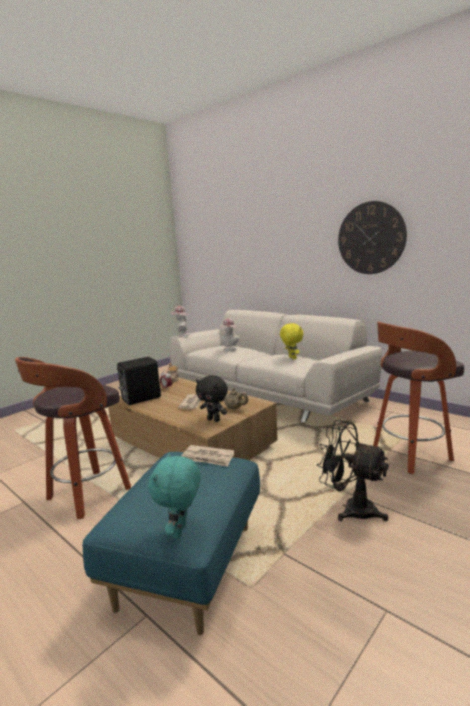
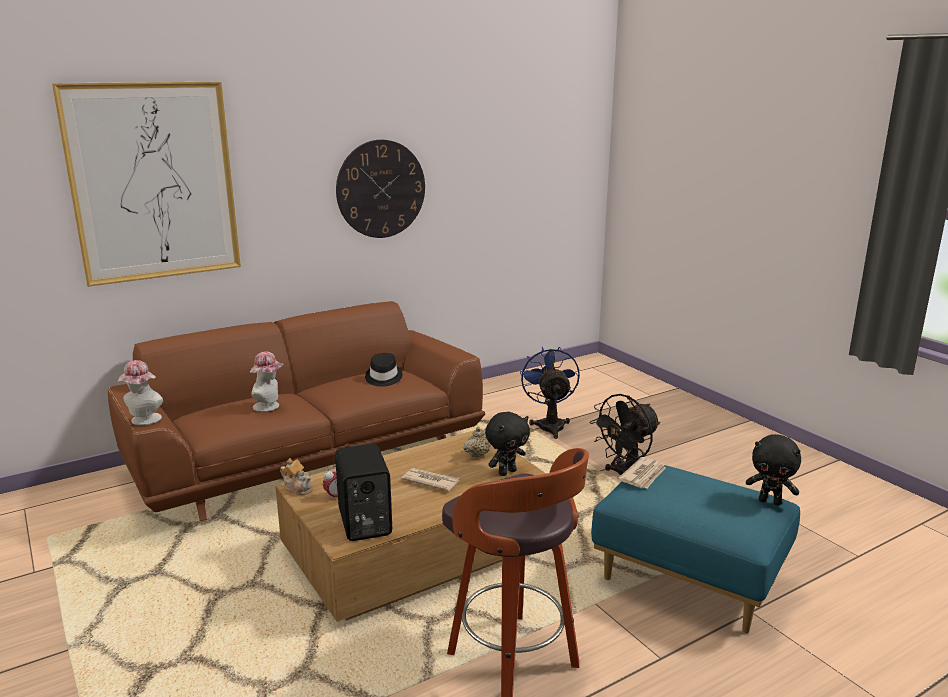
camera: 75 degrees left, 5 degrees up
turquoise plush toy [148,452,201,538] -> black plush toy [746,434,801,506]
white sofa [170,310,382,423] -> brown sofa [108,301,485,521]
yellow plush toy [280,323,304,360] -> black hat [365,353,402,387]
stool [373,321,464,474] -> blue fan [520,347,580,439]
none -> picture [52,82,241,287]

